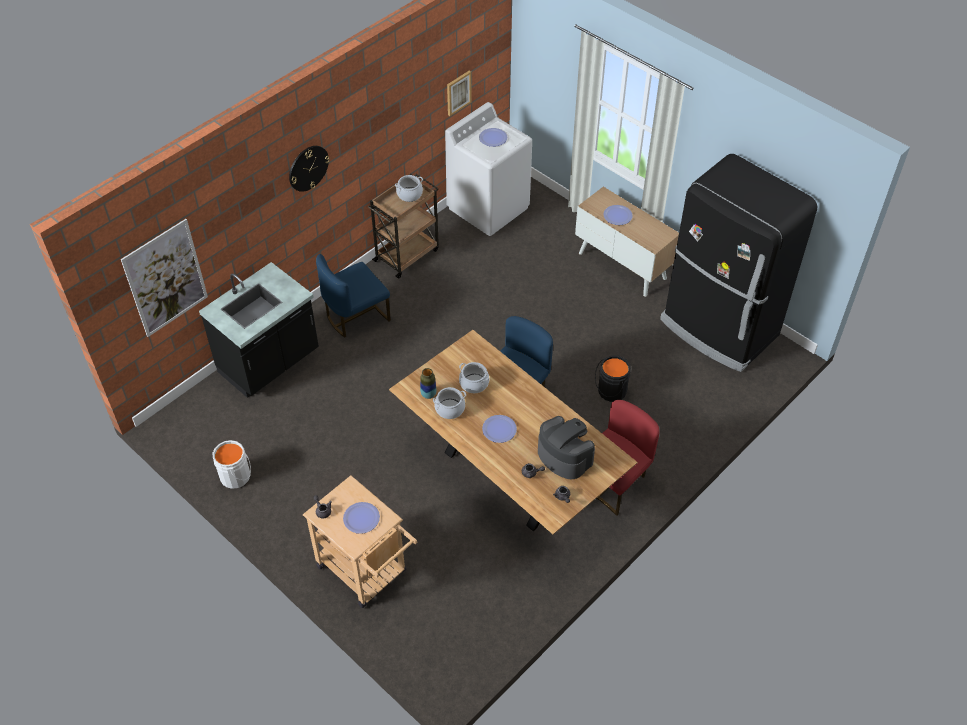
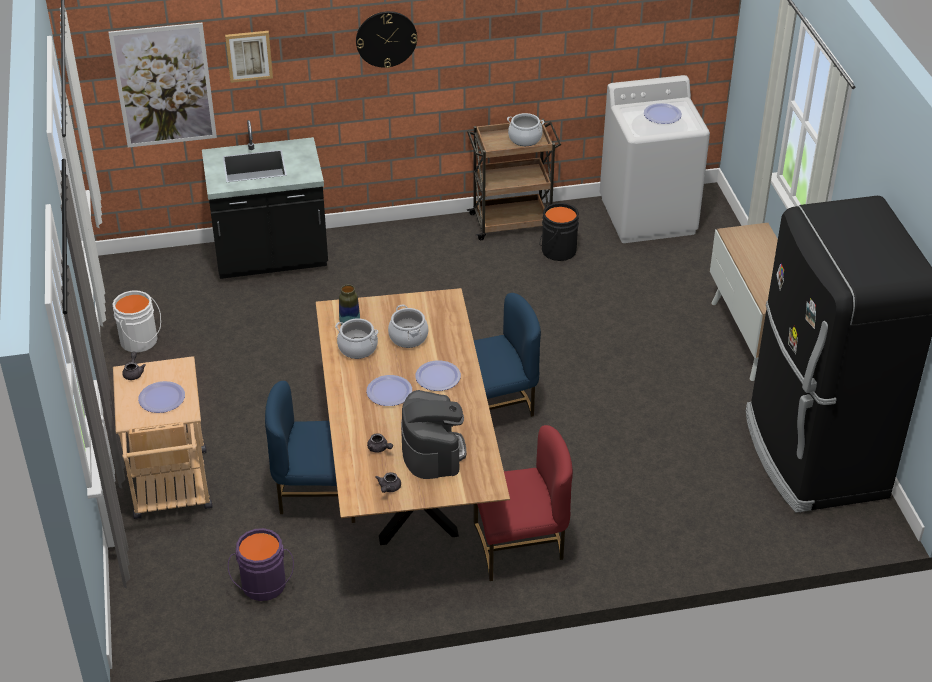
camera: 35 degrees right, 10 degrees down
blue chair [316,254,391,338] -> blue chair moved to [265,381,355,523]
picture [447,71,472,116] -> picture moved to [225,31,273,83]
black bucket [595,356,631,402] -> black bucket moved to [540,203,579,261]
plate [603,205,633,225] -> plate moved to [415,360,461,391]
none -> purple bucket [228,528,294,601]

